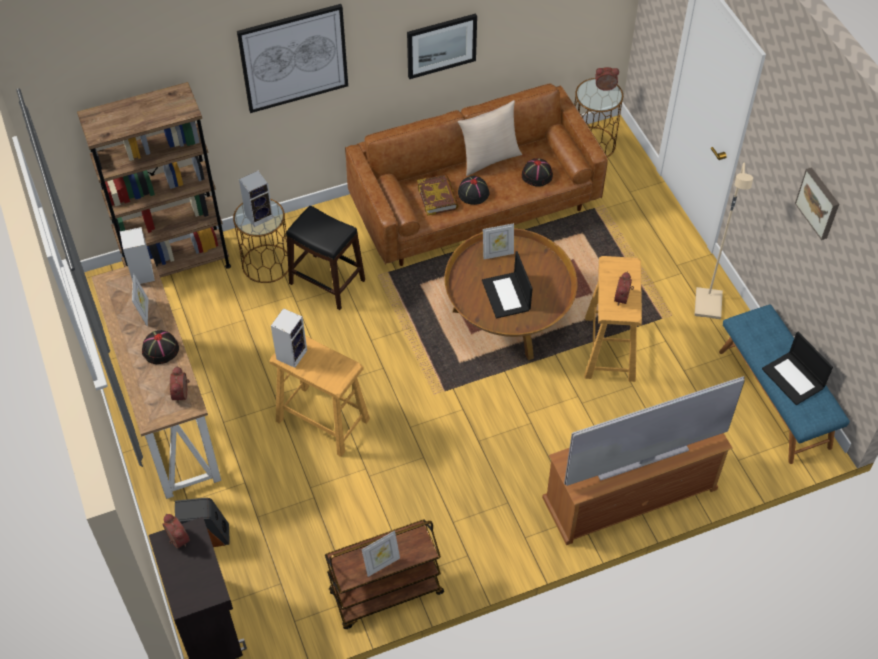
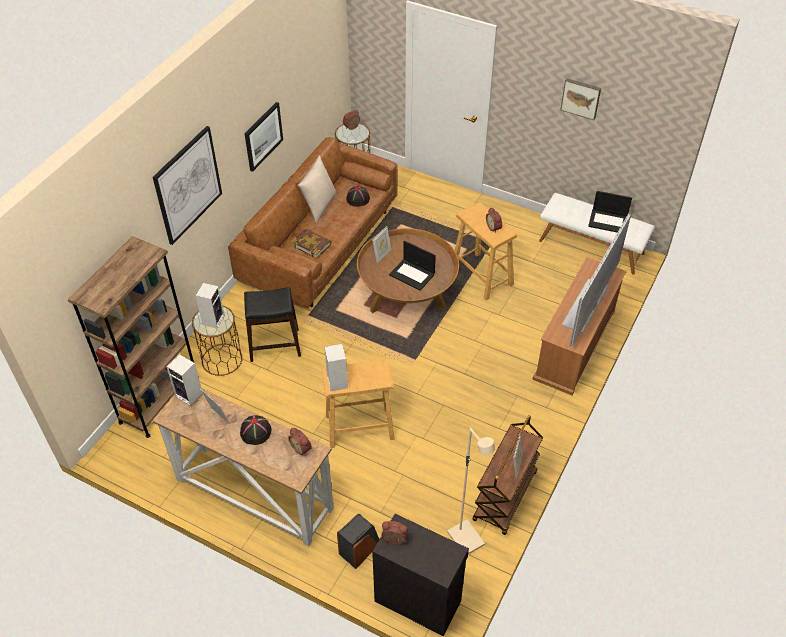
camera: 40 degrees left, 5 degrees down
black hat [458,176,490,205] -> none
beige floor lamp [694,163,753,319] -> beige floor lamp moved to [447,428,495,554]
blue bench [719,304,850,464] -> white bench [539,193,655,274]

